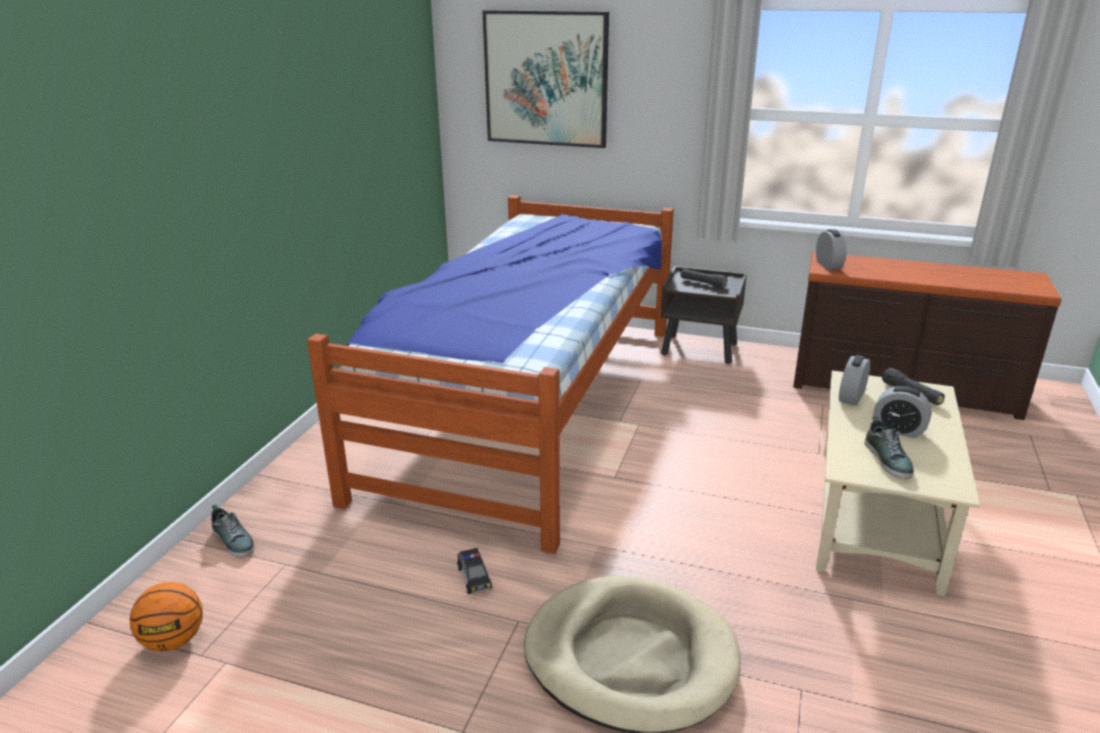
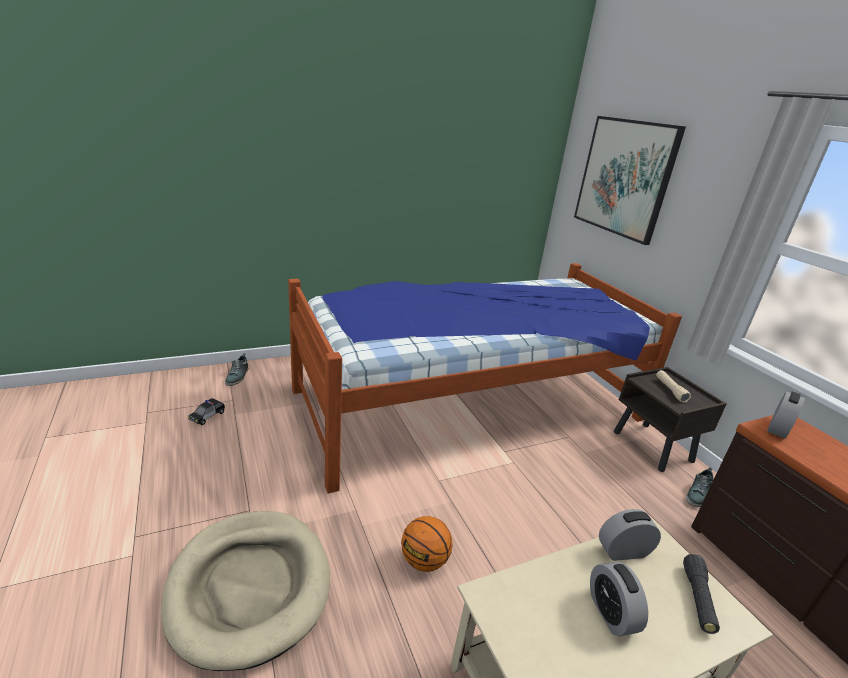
camera: 45 degrees right, 0 degrees up
basketball [130,582,203,651] -> basketball moved to [401,516,453,572]
toy car [457,548,492,594] -> toy car moved to [189,398,225,425]
black flashlight [680,269,727,288] -> beige flashlight [656,370,691,403]
shoe [864,416,914,479] -> shoe moved to [686,467,714,507]

